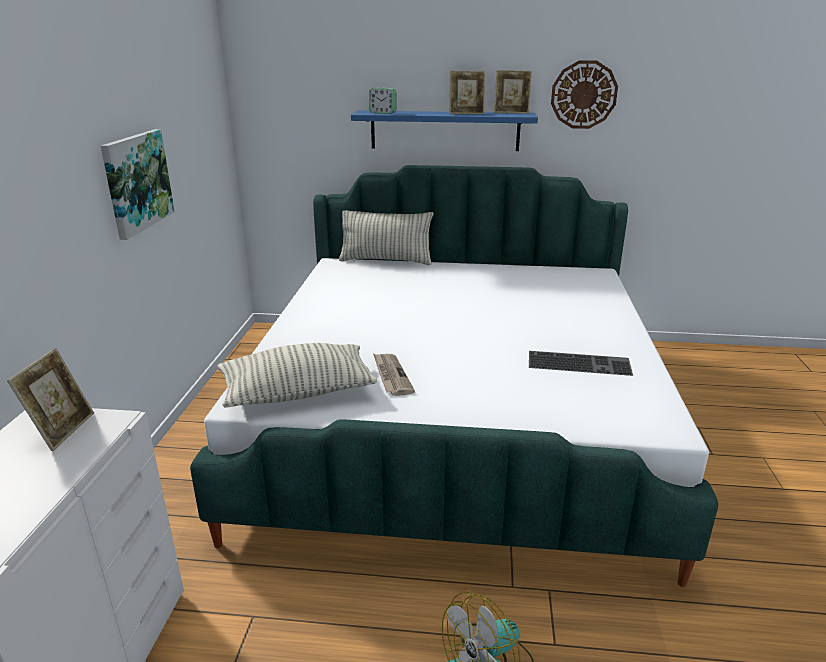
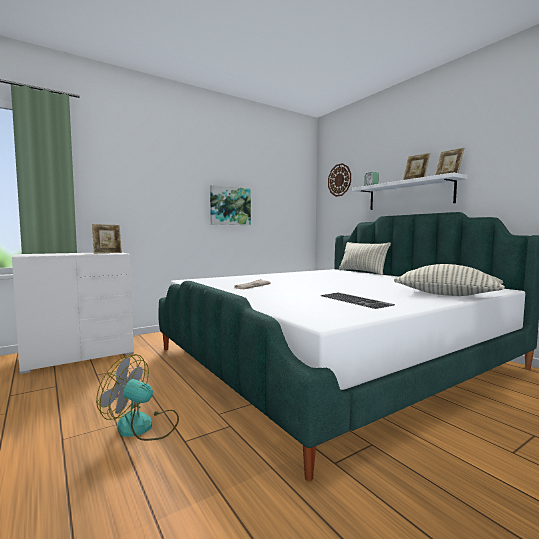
camera: 50 degrees right, 20 degrees down
pillow [217,343,377,408] -> pillow moved to [394,264,505,296]
blue shelf [351,111,538,151] -> white shelf [352,172,467,210]
wall clock [551,60,618,129] -> wall clock moved to [328,163,351,197]

